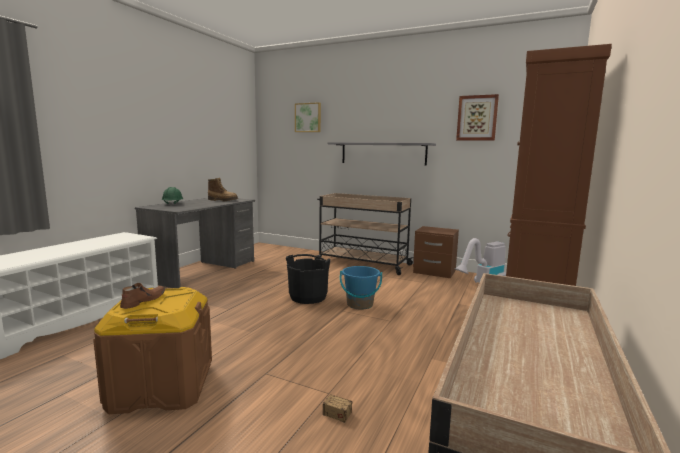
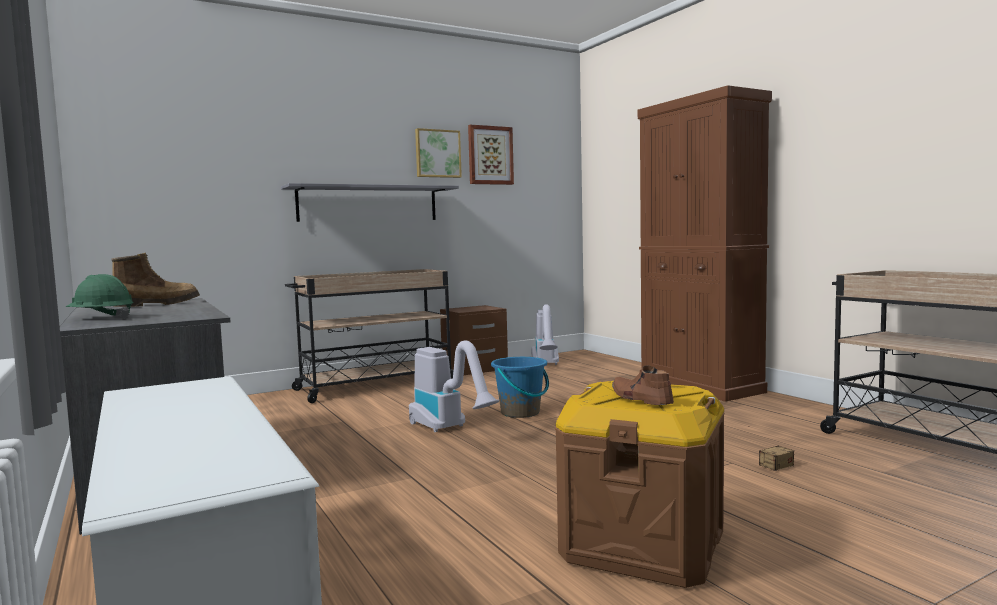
camera: 55 degrees left, 5 degrees down
black bucket [286,254,331,304] -> vacuum cleaner [409,341,499,432]
picture [295,102,321,132] -> picture moved to [415,128,462,178]

